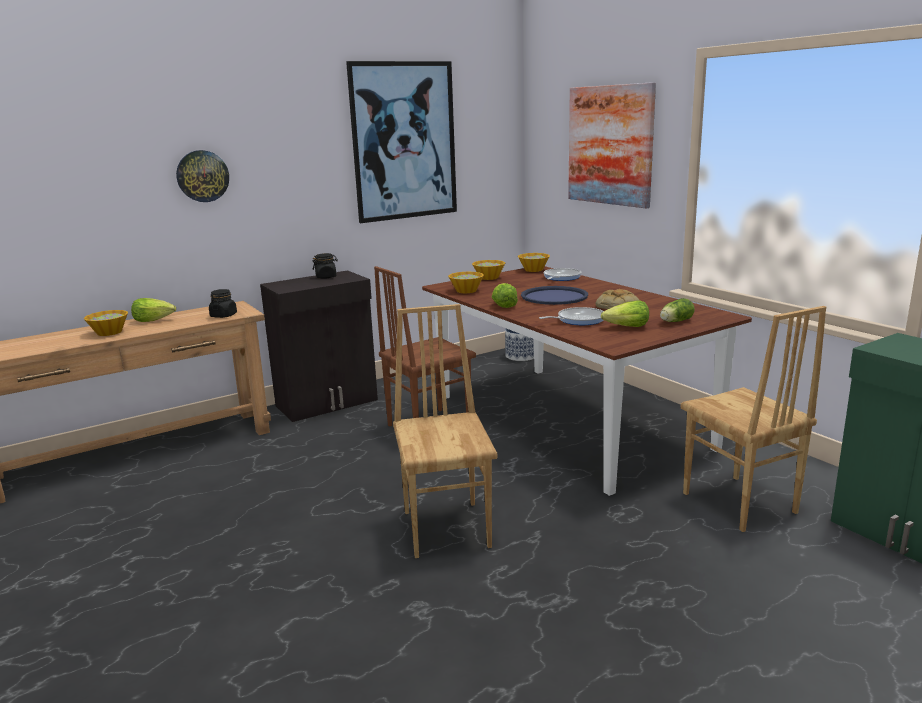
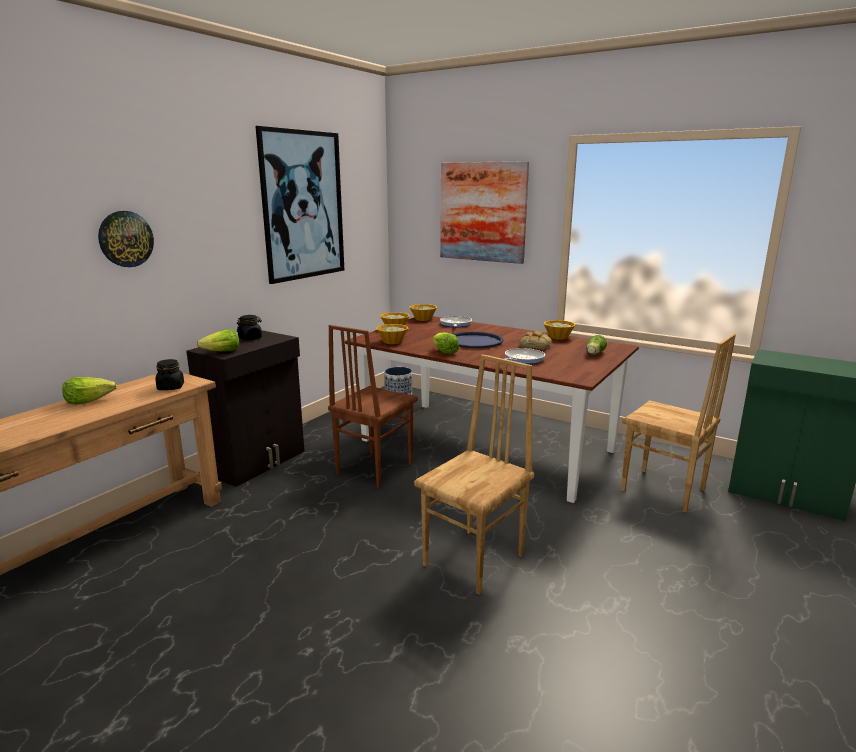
camera: 25 degrees left, 0 degrees up
bowl [84,310,128,336] -> bowl moved to [544,320,576,340]
brown chair [393,304,497,558] -> brown chair turned 75 degrees clockwise [414,354,534,594]
lettuce [601,300,649,327] -> lettuce moved to [197,329,239,351]

